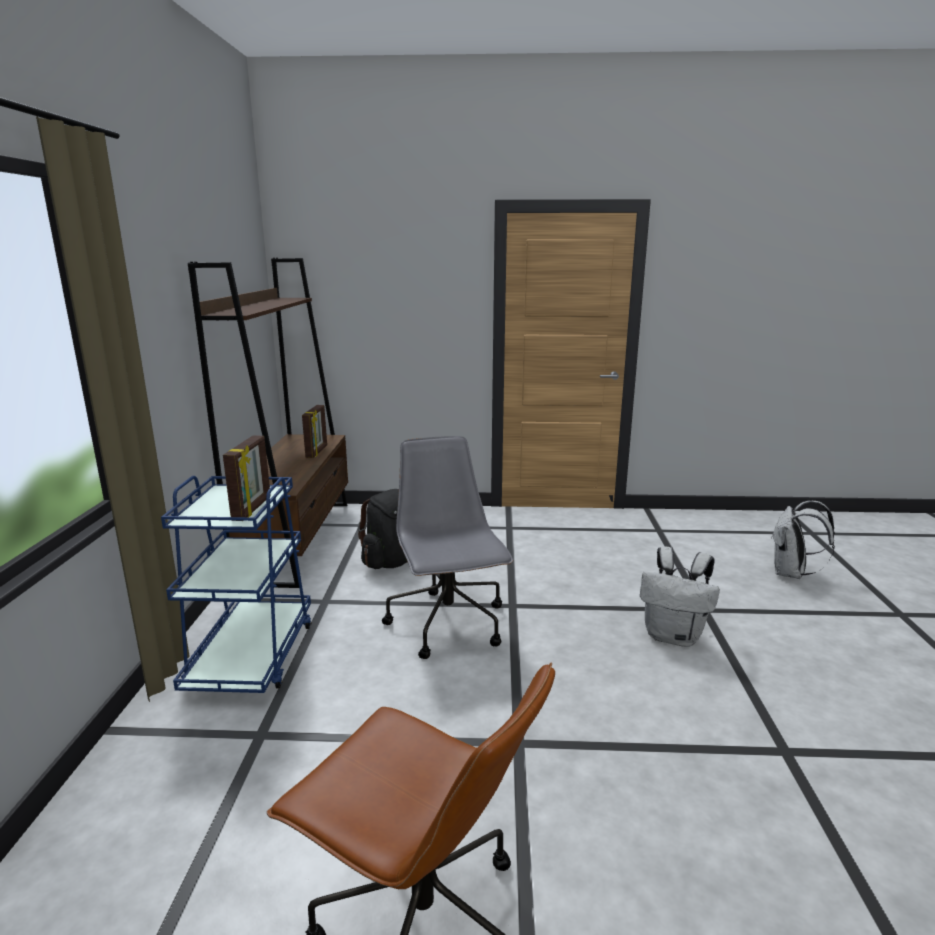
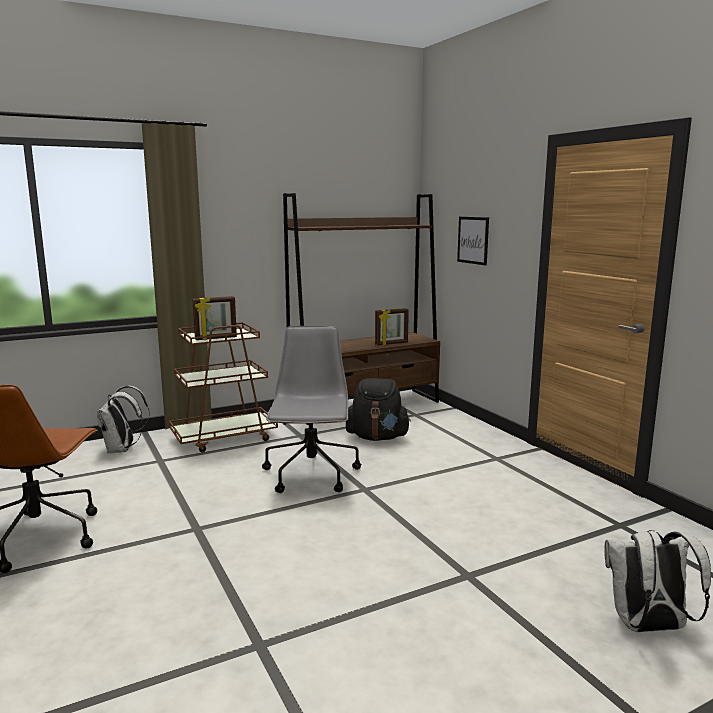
camera: 60 degrees right, 5 degrees down
blue cart [161,476,312,693] -> brown cart [169,322,278,452]
grey office chair [382,436,513,659] -> grey office chair turned 45 degrees counterclockwise [262,326,361,493]
white backpack [640,547,720,647] -> white backpack moved to [97,386,150,453]
none -> picture [457,217,489,265]

